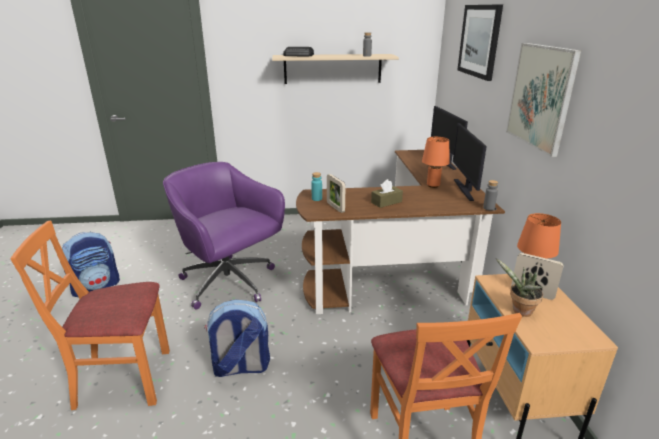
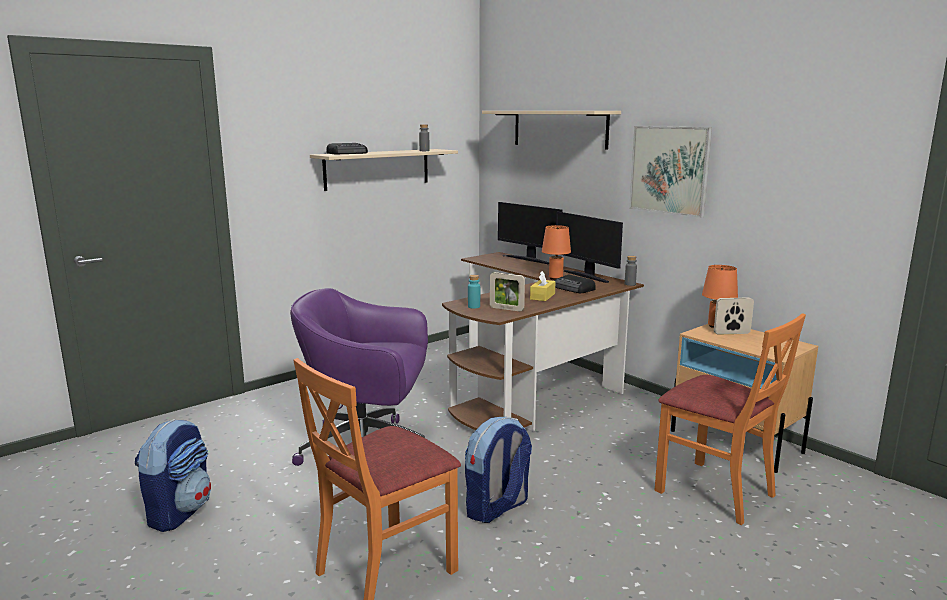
camera: 35 degrees left, 10 degrees down
brown tissue box [371,179,403,208] -> yellow tissue box [530,271,556,301]
picture [458,4,503,81] -> beige shelf [482,111,621,150]
potted plant [496,258,543,317] -> none
none -> radio [554,275,596,293]

